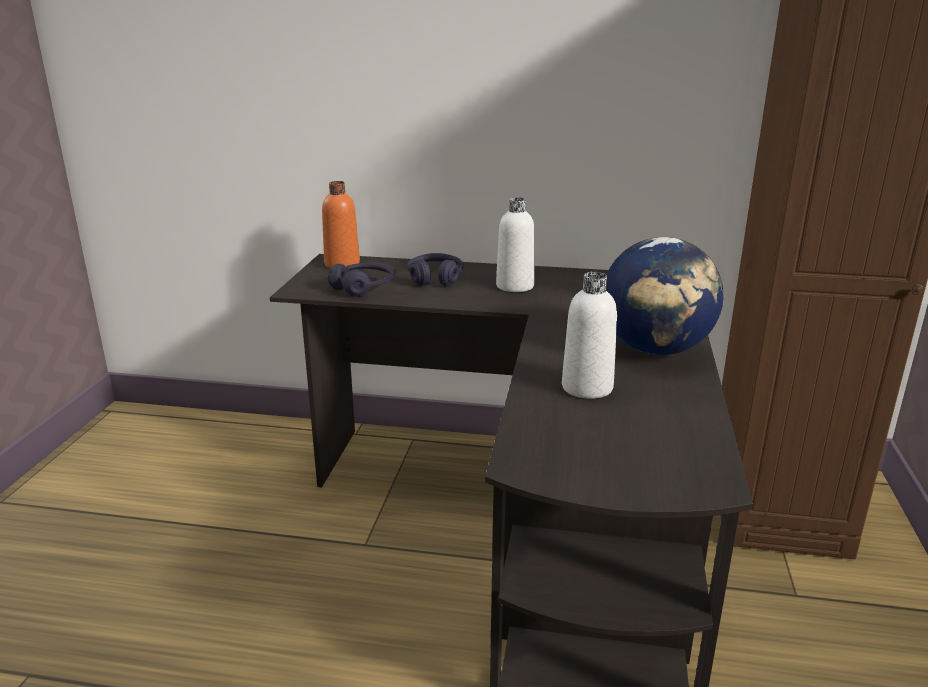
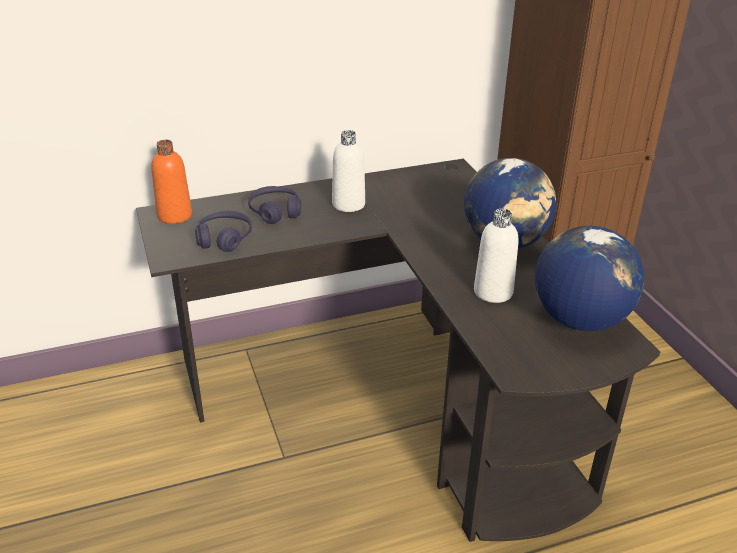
camera: 30 degrees left, 10 degrees up
none -> globe [535,226,644,331]

